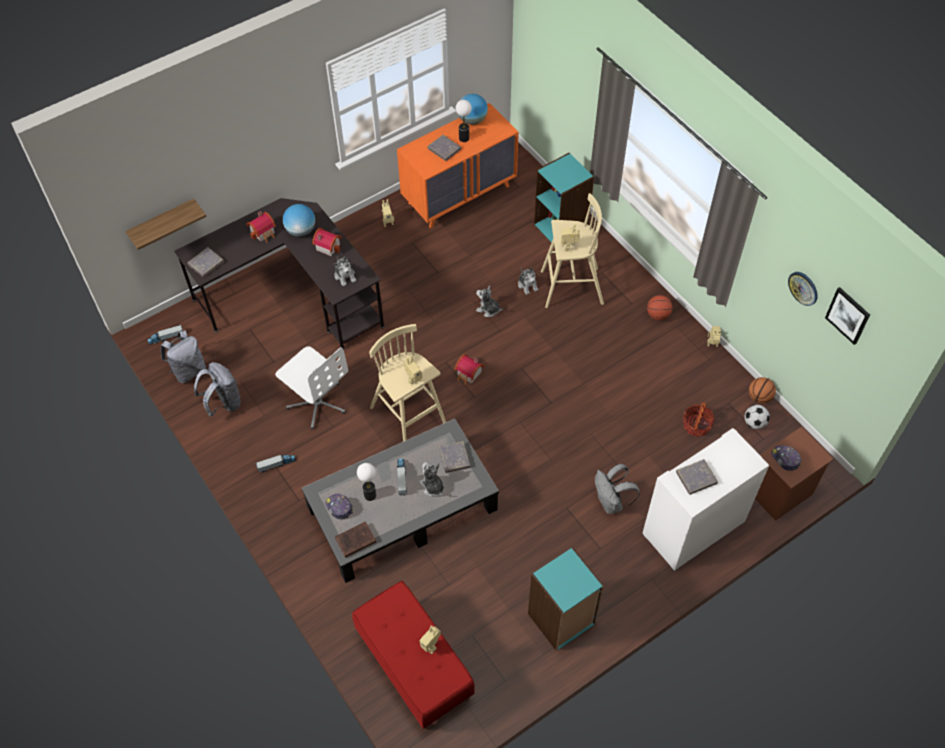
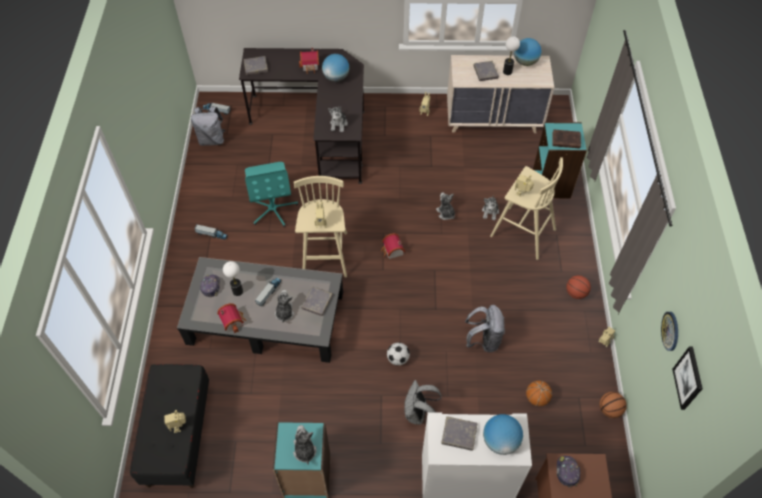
camera: 35 degrees right, 0 degrees up
shelf [126,199,206,250] -> none
grey backpack [194,362,241,417] -> grey backpack moved to [465,305,505,352]
white office chair [275,346,348,429] -> turquoise office chair [245,162,298,227]
toy house [312,228,342,256] -> toy house moved to [217,303,247,333]
brown book [335,521,376,558] -> brown book moved to [552,129,581,149]
red bench [352,581,475,730] -> black bench [130,364,209,488]
orange dresser [397,103,519,228] -> beige dresser [447,55,554,133]
basket [683,402,715,437] -> basketball [526,381,552,406]
football [745,405,770,429] -> football moved to [387,342,410,366]
none -> plush toy [293,425,317,465]
none -> globe [483,414,523,455]

